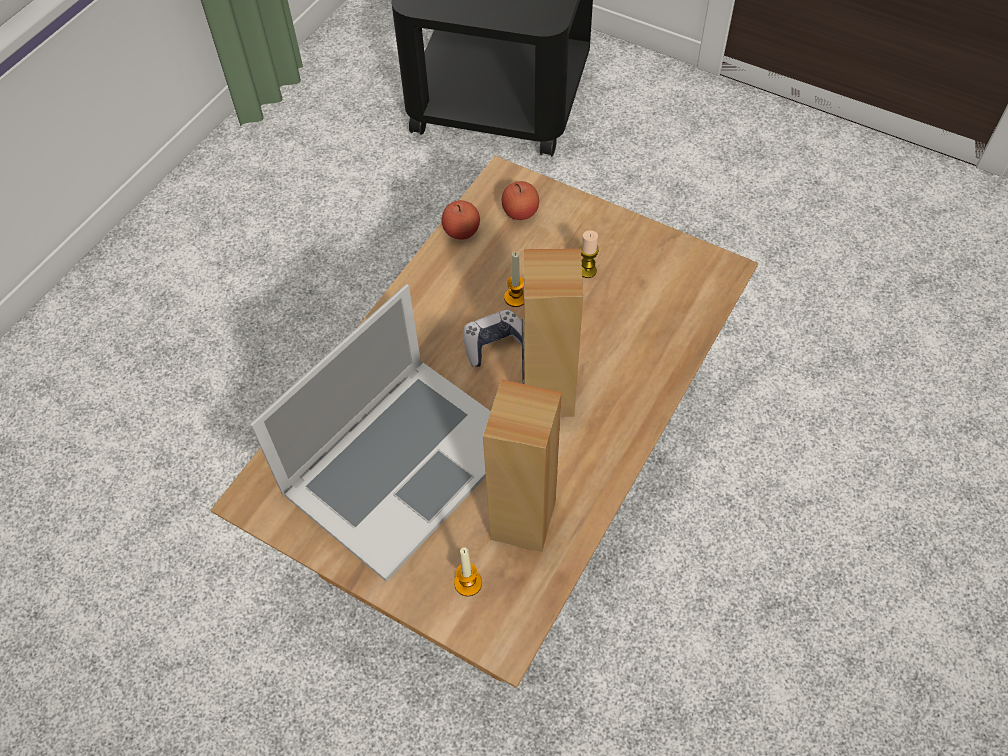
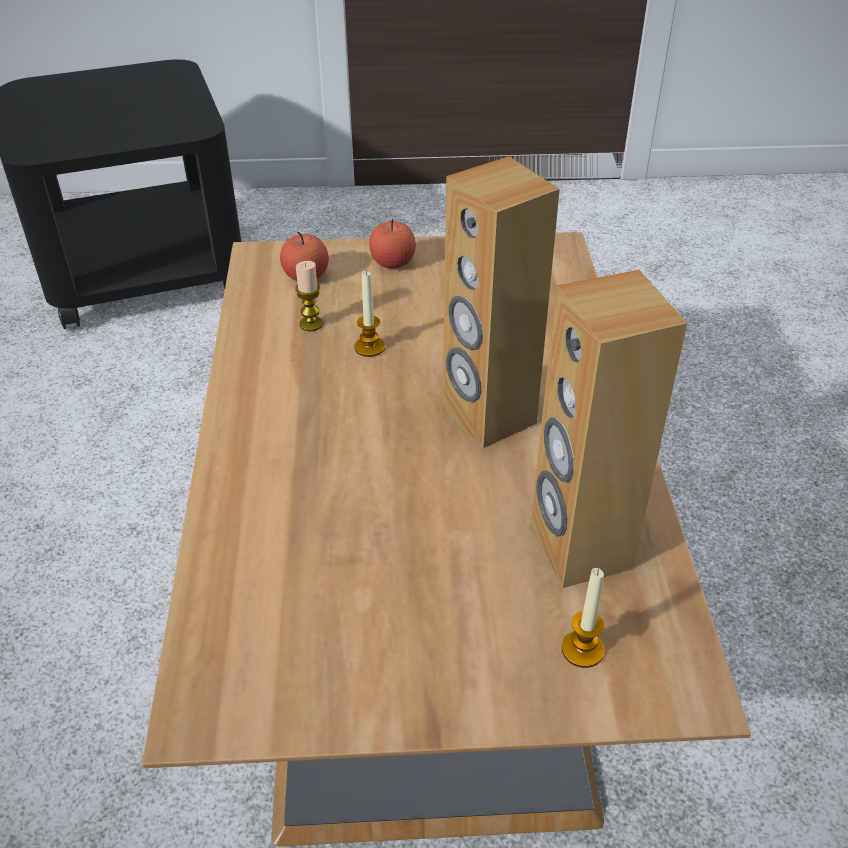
camera: 35 degrees left, 15 degrees down
laptop [250,284,491,582] -> none
apple [442,200,480,240] -> apple moved to [369,219,416,269]
game controller [463,310,522,367] -> none
candle [580,230,599,278] -> candle moved to [295,261,323,331]

